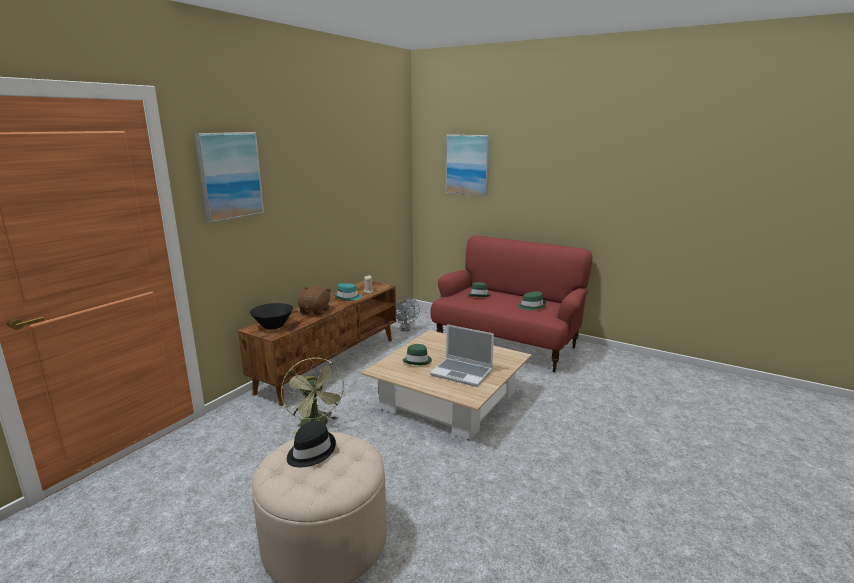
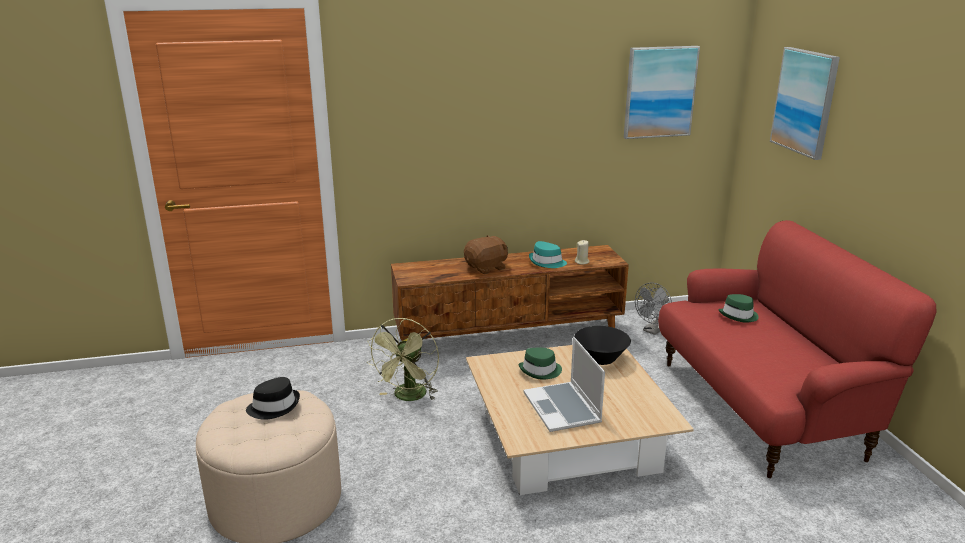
camera: 45 degrees right, 5 degrees up
picture [194,132,264,223] -> picture moved to [624,46,700,139]
black bowl [250,303,293,329] -> black bowl moved to [574,326,631,365]
green hat [517,291,546,310] -> none

